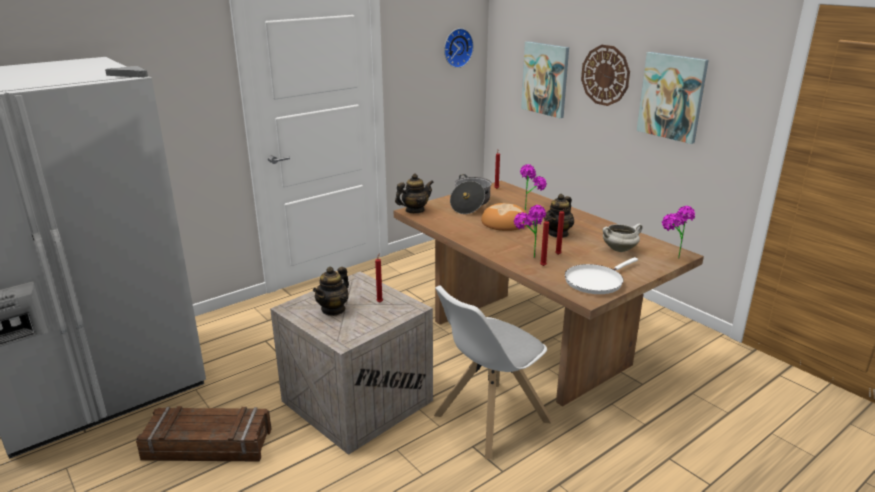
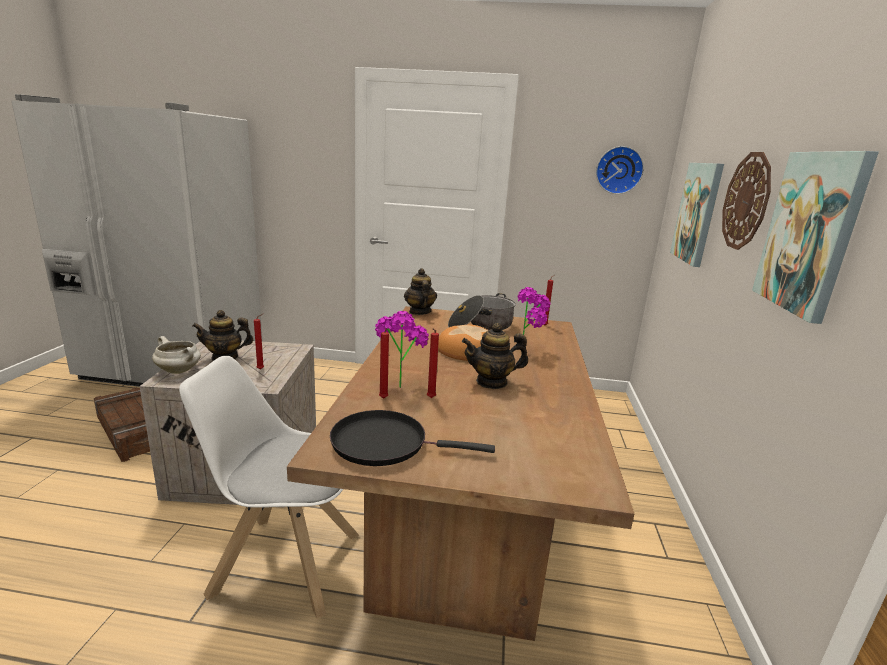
camera: 45 degrees right, 5 degrees down
teapot [395,173,434,213] -> teapot turned 120 degrees counterclockwise [404,268,437,315]
white frying pan [565,257,638,294] -> black frying pan [330,410,495,466]
white cooking pot [603,224,643,252] -> white cooking pot moved to [152,336,201,374]
potted plant [662,206,695,259] -> none

